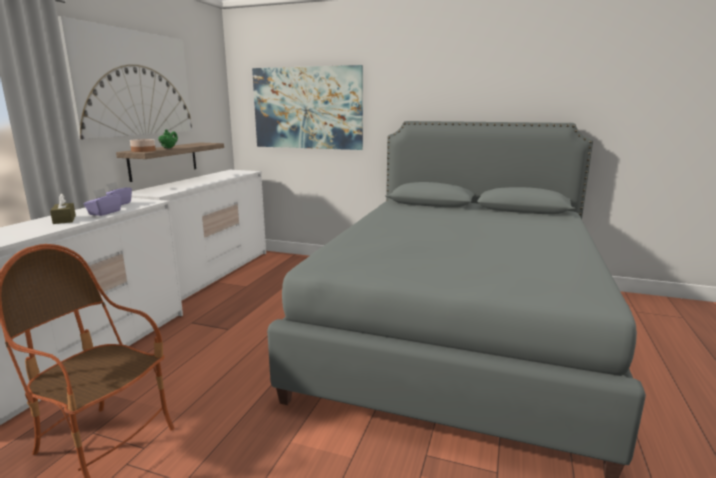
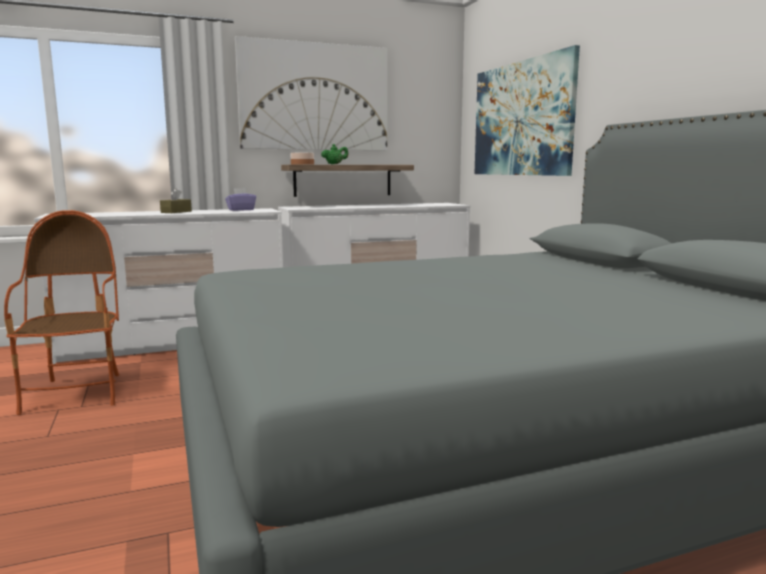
camera: 50 degrees right, 5 degrees down
purple tissue box [83,188,122,216] -> none

